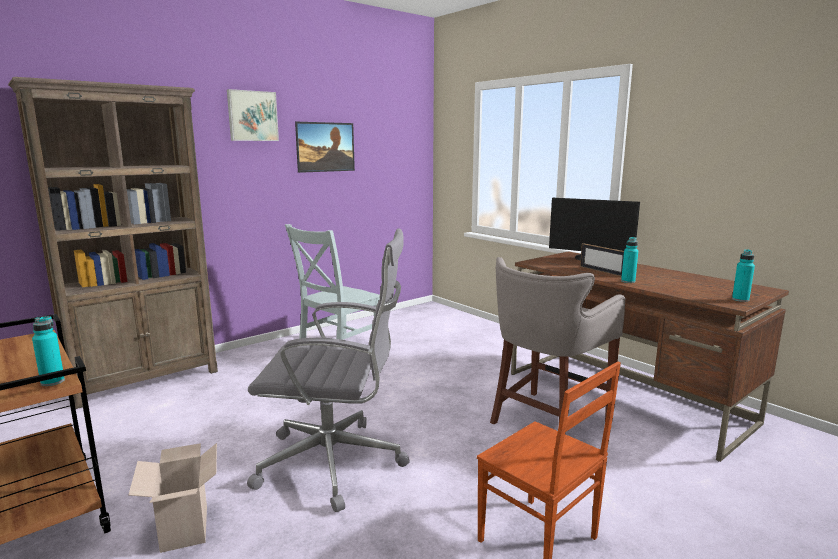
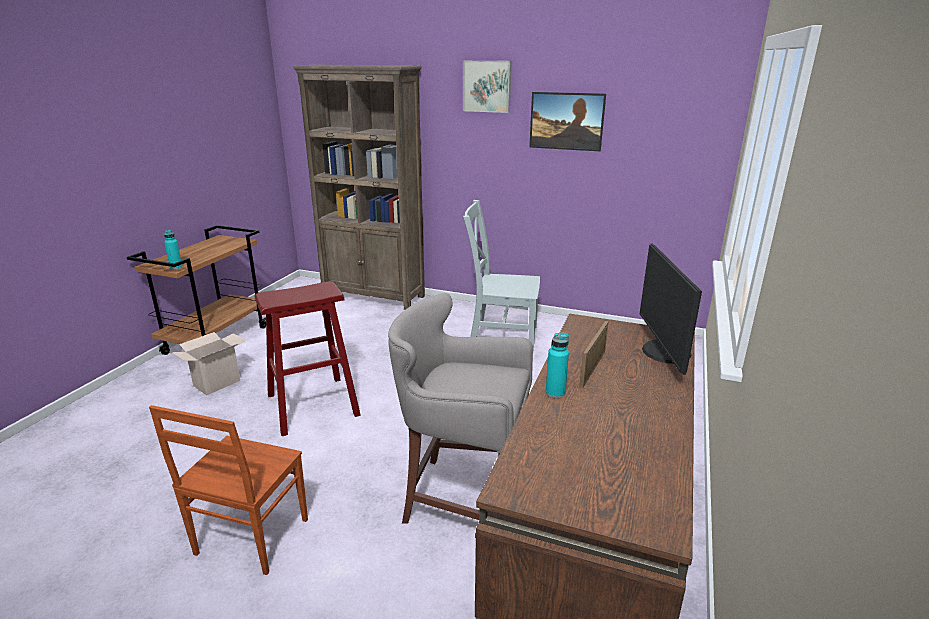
camera: 60 degrees right, 10 degrees up
grey office chair [247,229,410,512] -> red stool [255,281,361,436]
turquoise bottle [732,249,755,302] -> none

